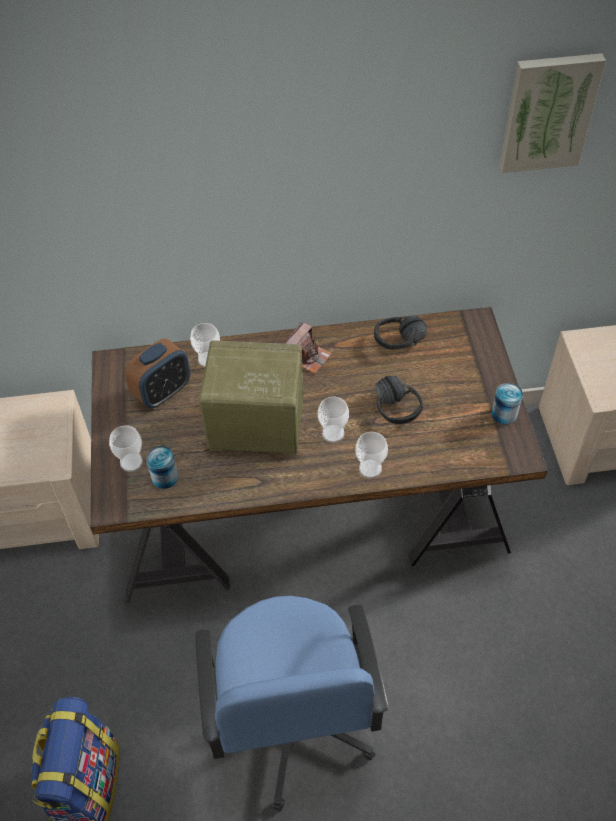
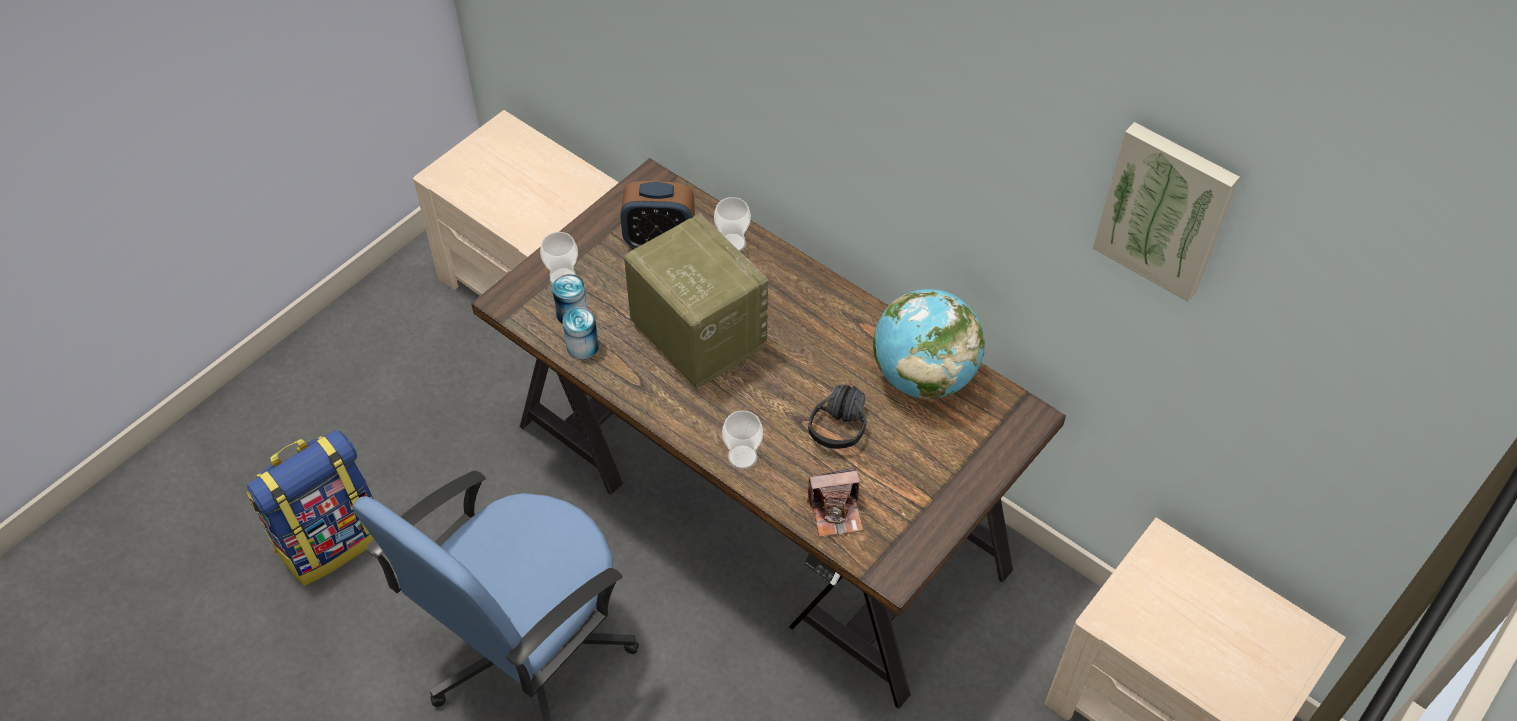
camera: 45 degrees right, 0 degrees up
camera [285,322,332,374] -> camera moved to [807,467,863,537]
cup [318,397,349,443] -> none
black headphones [374,316,427,350] -> globe [873,289,985,399]
can [491,383,523,425] -> can moved to [562,307,599,359]

